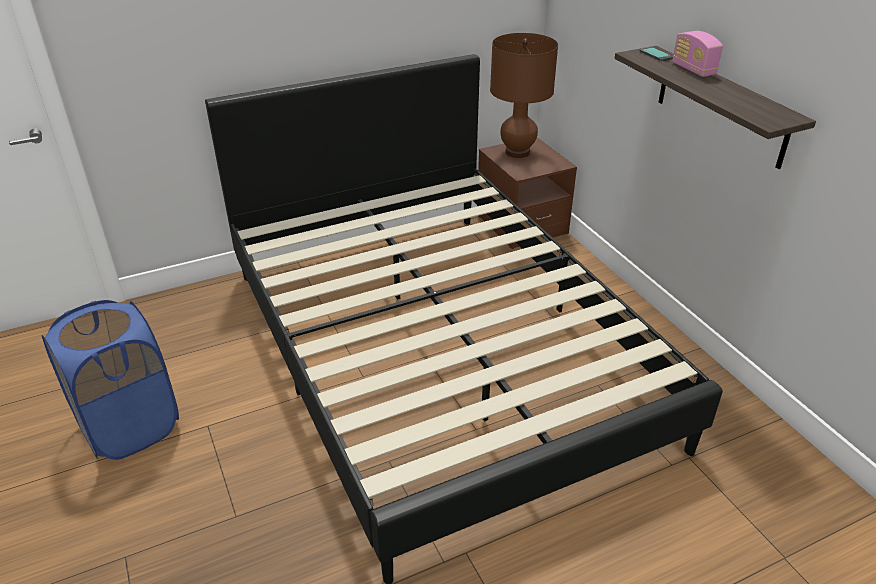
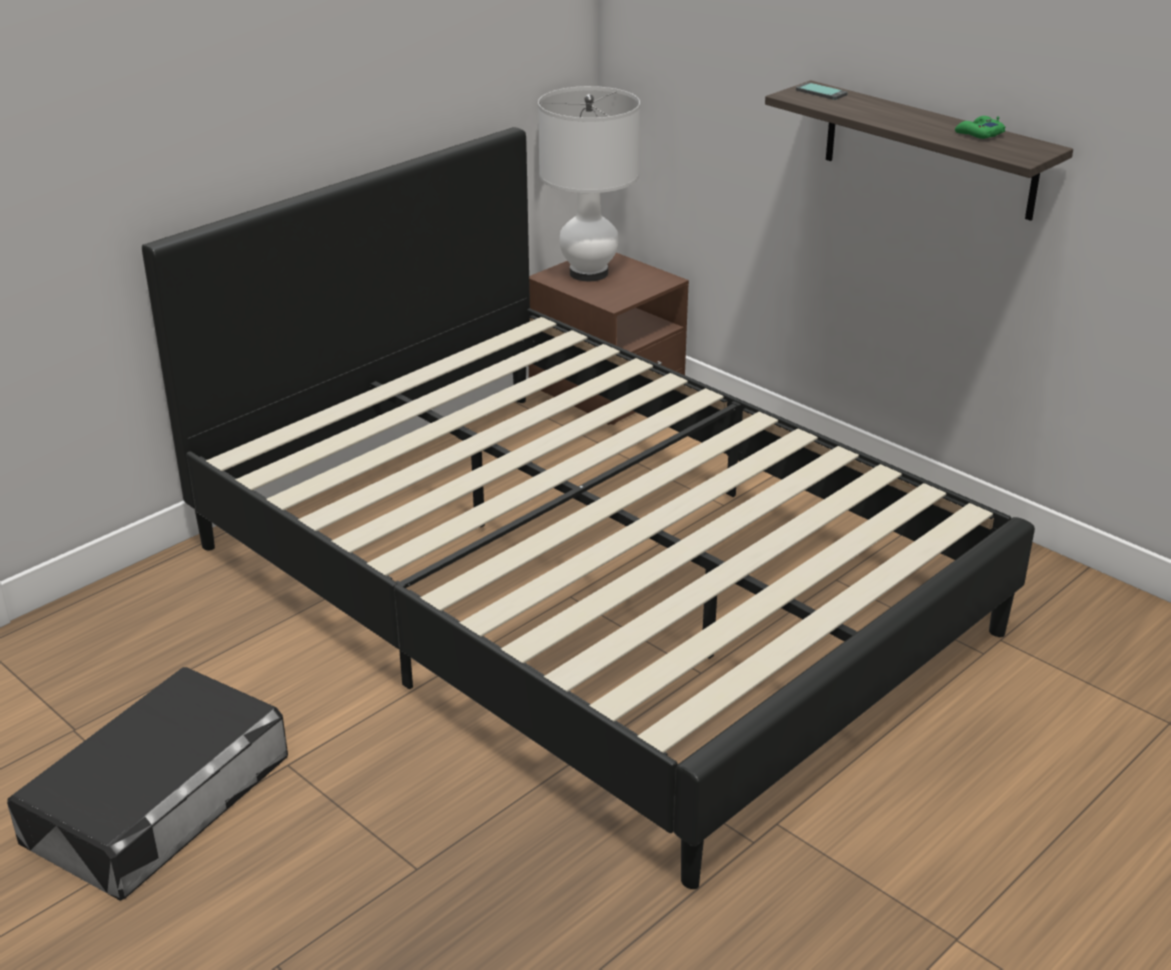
camera: 20 degrees left, 5 degrees down
blue laundry basket [42,300,179,460] -> black storage box [7,667,288,901]
brown table lamp [490,33,558,158] -> white table lamp [538,86,640,282]
radio [672,31,723,77] -> none
none -> green game controller [955,116,1006,139]

